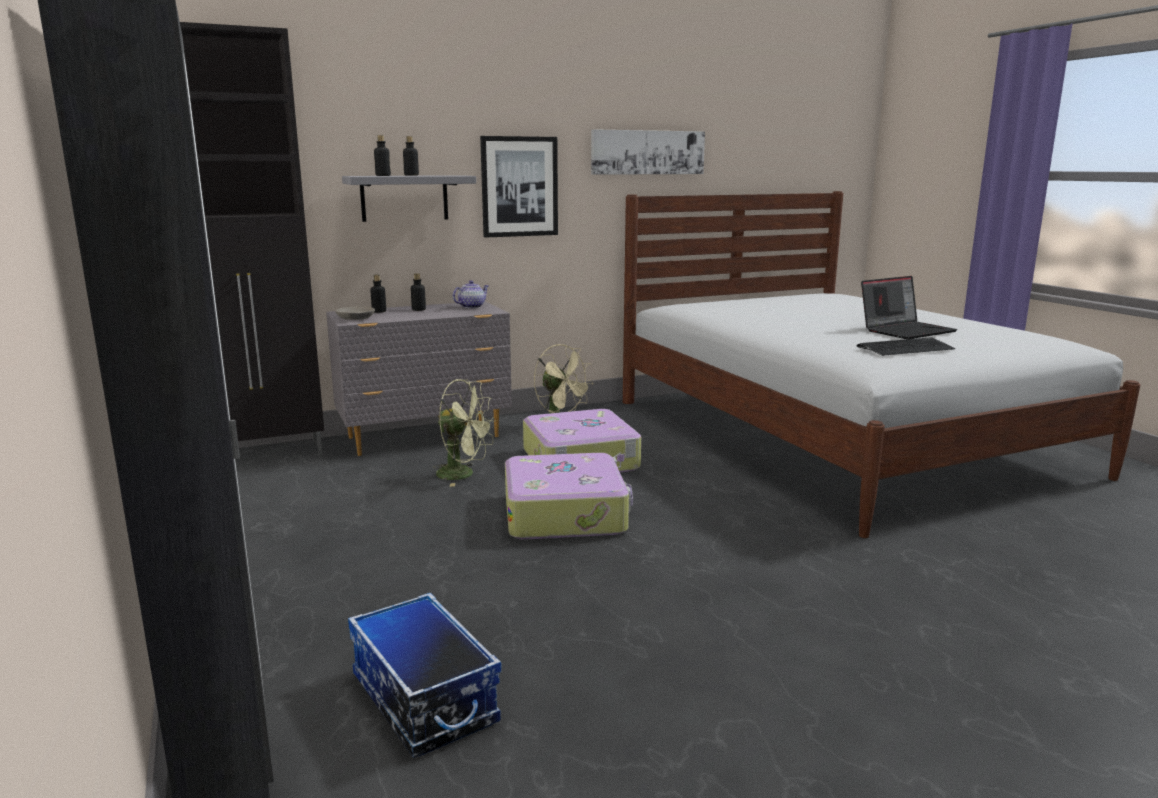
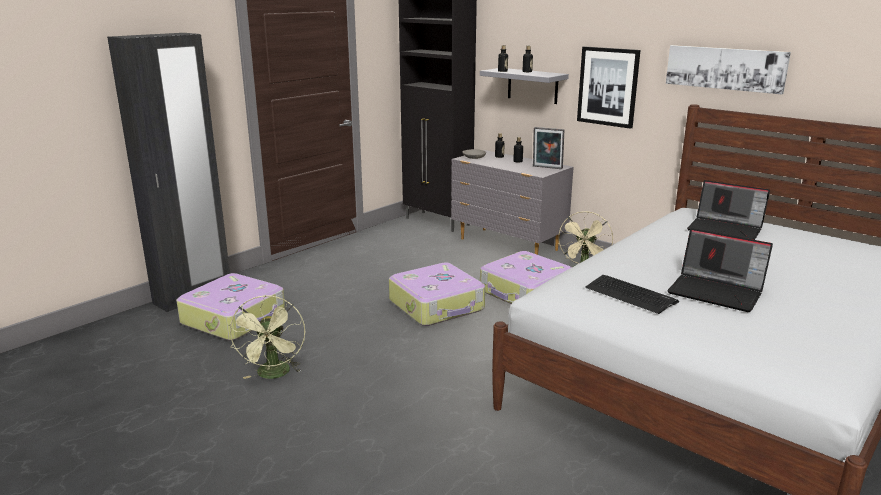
camera: 65 degrees right, 5 degrees up
storage box [348,593,501,758] -> suitcase [176,273,285,341]
green fan [433,379,496,487] -> green fan moved to [229,295,305,379]
teapot [453,280,489,308] -> picture frame [533,127,564,169]
none -> laptop [687,180,770,240]

